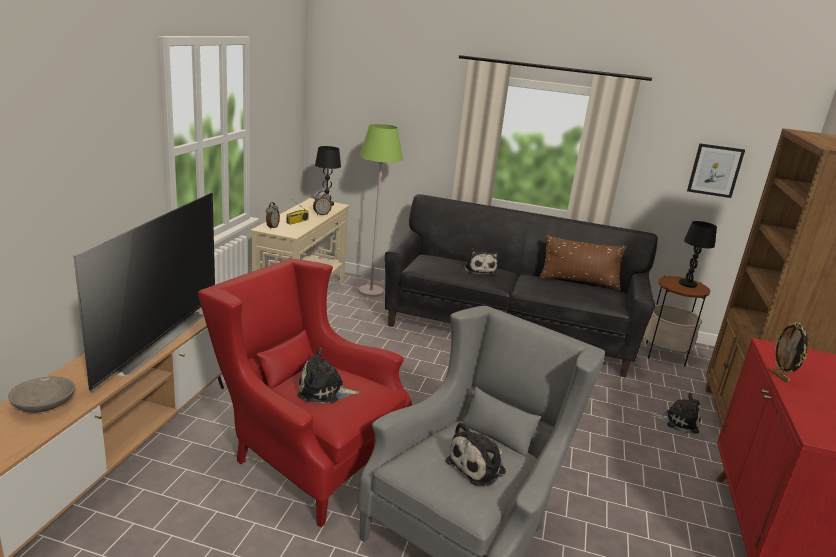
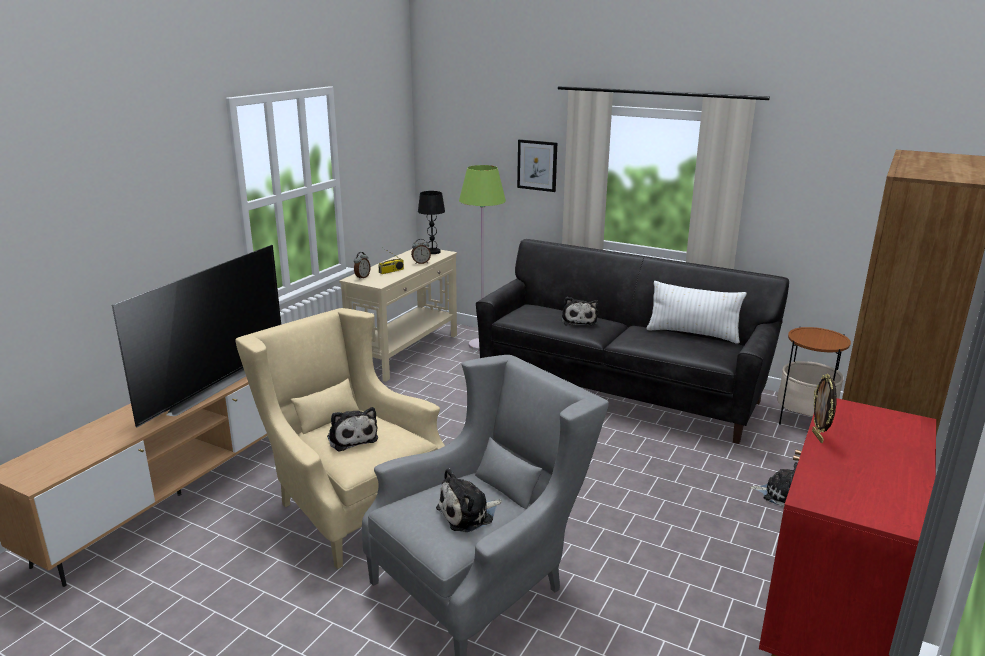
camera: 15 degrees right, 0 degrees up
grey bowl [8,376,75,413] -> none
red armchair [198,259,412,528] -> beige armchair [235,308,445,569]
plush toy [297,348,360,404] -> plush toy turned 135 degrees counterclockwise [327,407,378,452]
brown pillow [539,235,627,290] -> white pillow [646,281,747,344]
black table lamp [679,221,717,288] -> none
picture [687,143,745,198] -> picture moved to [517,139,557,192]

